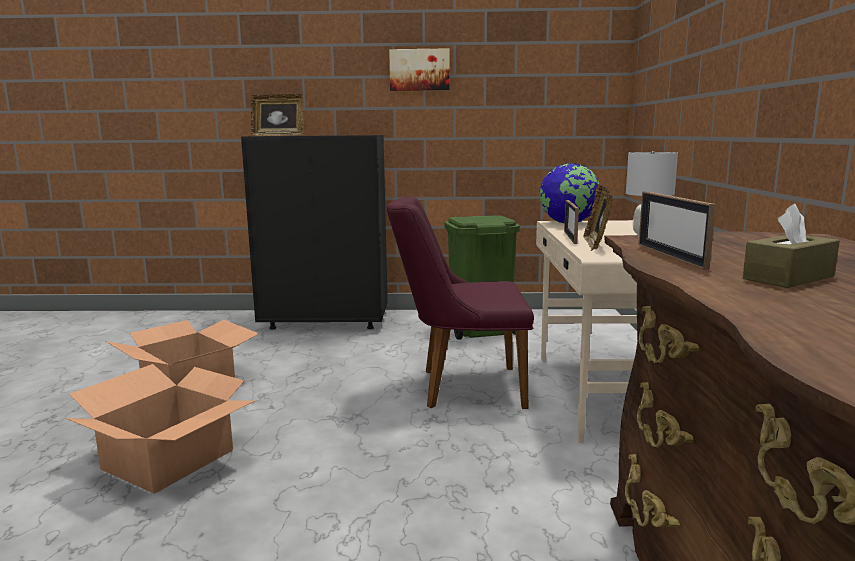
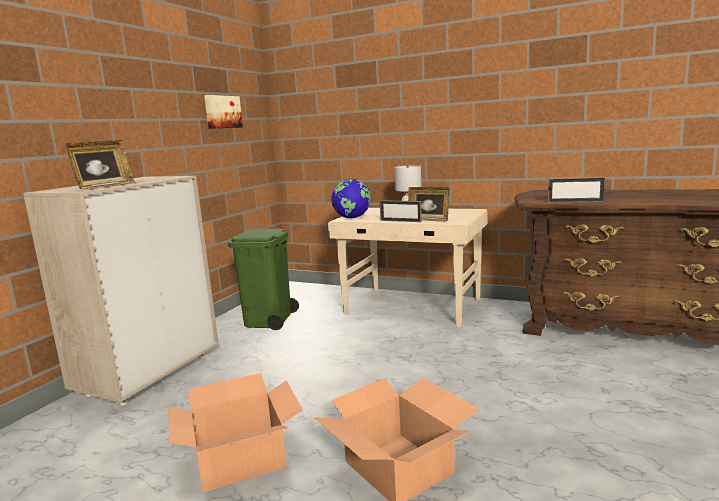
camera: 65 degrees left, 0 degrees up
black cabinet [241,135,388,329] -> beige cabinet [23,176,219,405]
purple chair [386,196,534,409] -> none
picture [389,48,450,91] -> picture moved to [204,95,243,129]
brown tissue box [743,204,840,288] -> none

